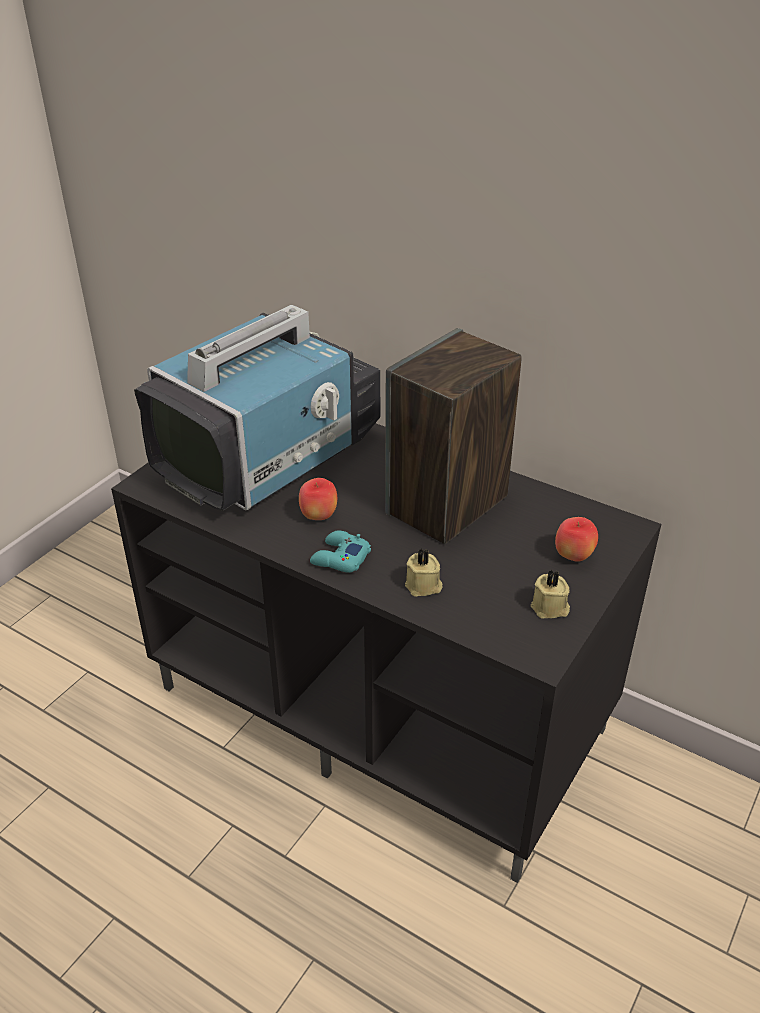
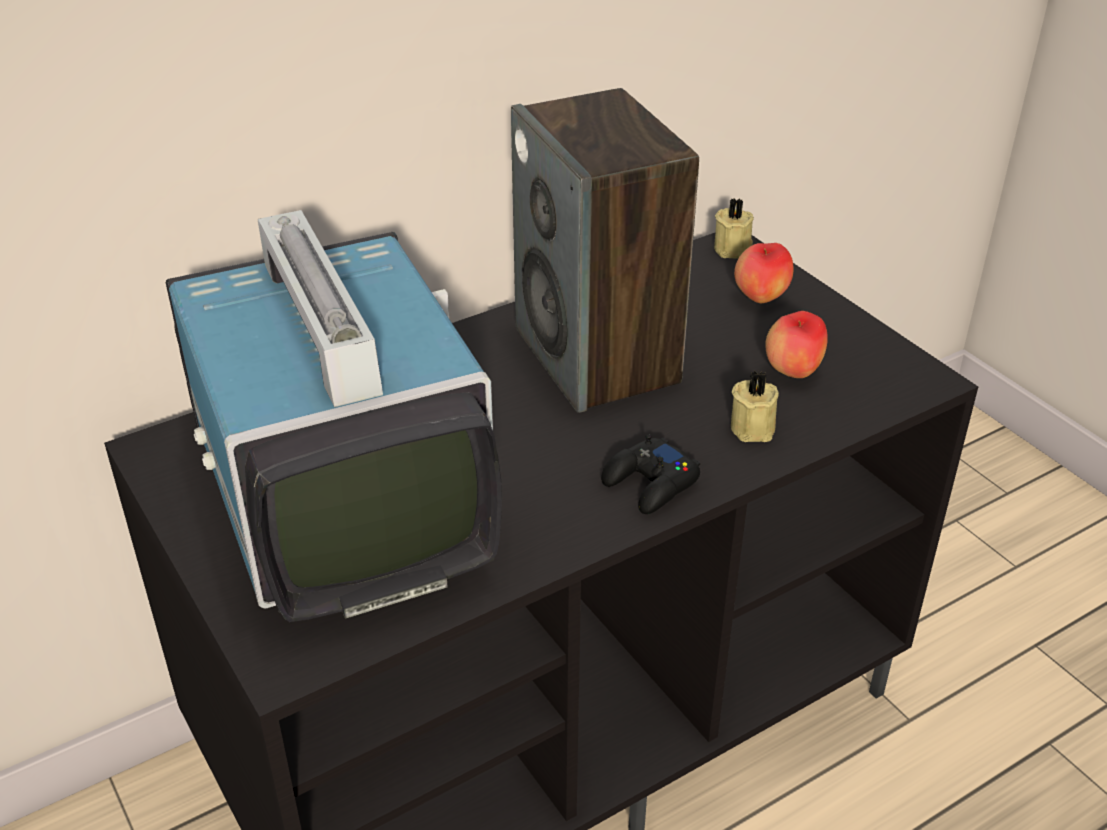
camera: 65 degrees left, 0 degrees up
apple [299,478,337,520] -> apple moved to [765,311,828,378]
turquoise game controller [310,530,371,573] -> black game controller [601,434,700,514]
beige candle [531,569,570,619] -> beige candle moved to [714,198,754,259]

